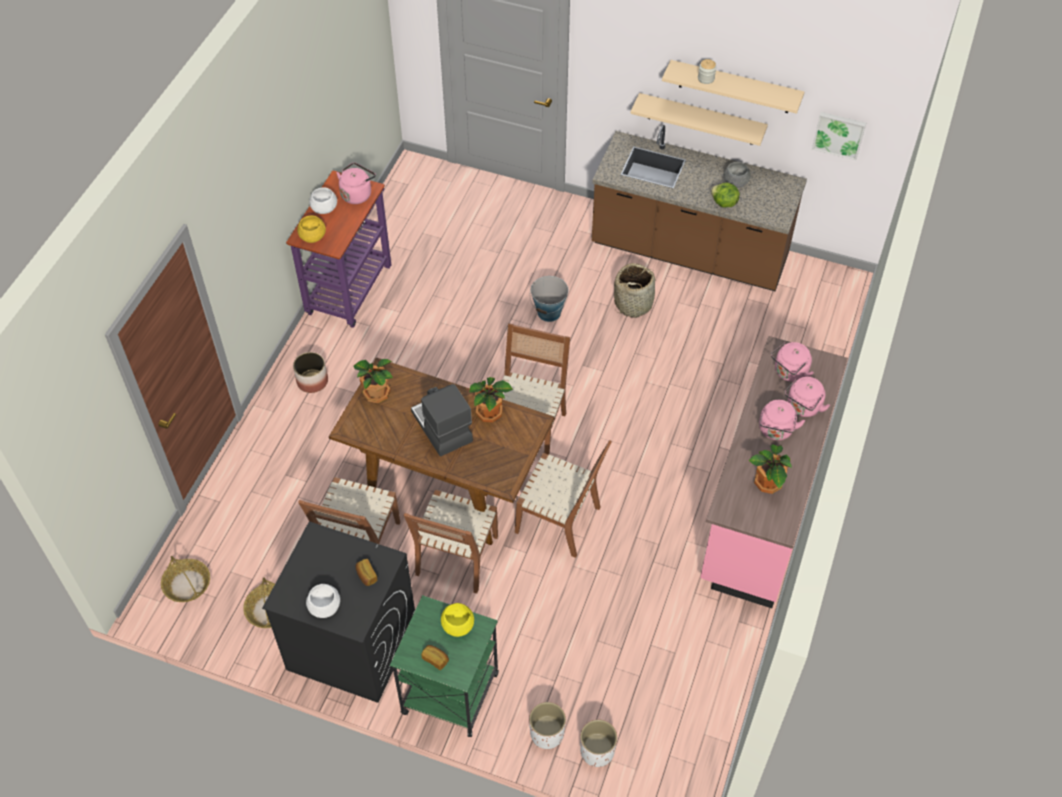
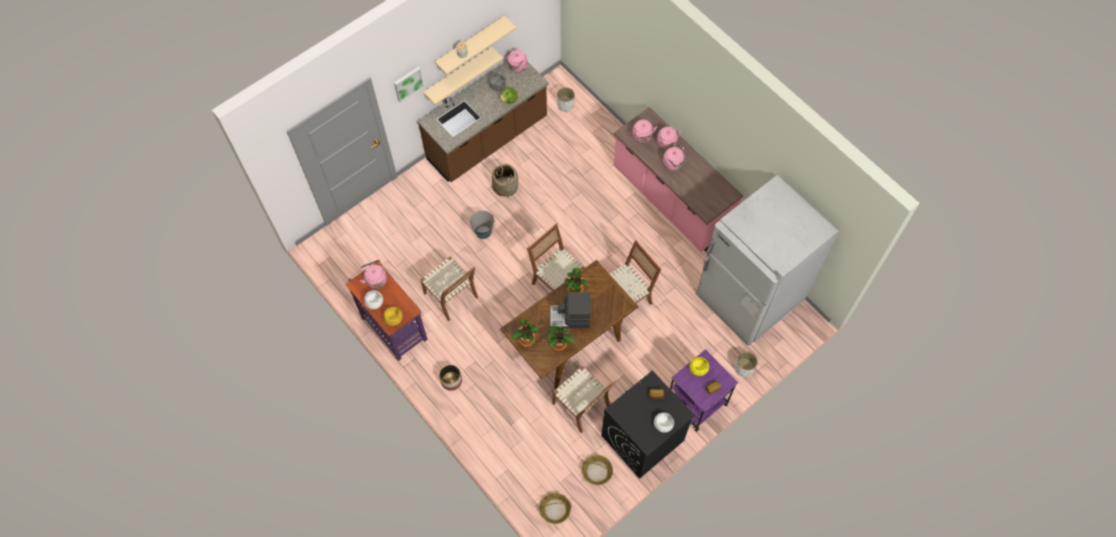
camera: 60 degrees left, 10 degrees up
green cart [390,595,499,737] -> purple cart [670,349,738,432]
chair [404,490,498,594] -> chair moved to [420,256,478,321]
white planter [580,720,617,767] -> white planter moved to [557,87,575,112]
potted plant [748,444,792,494] -> potted plant moved to [546,326,574,351]
picture [812,112,866,160] -> picture moved to [394,67,424,103]
none -> pink kettle [504,50,528,72]
none -> white fridge [696,175,839,346]

